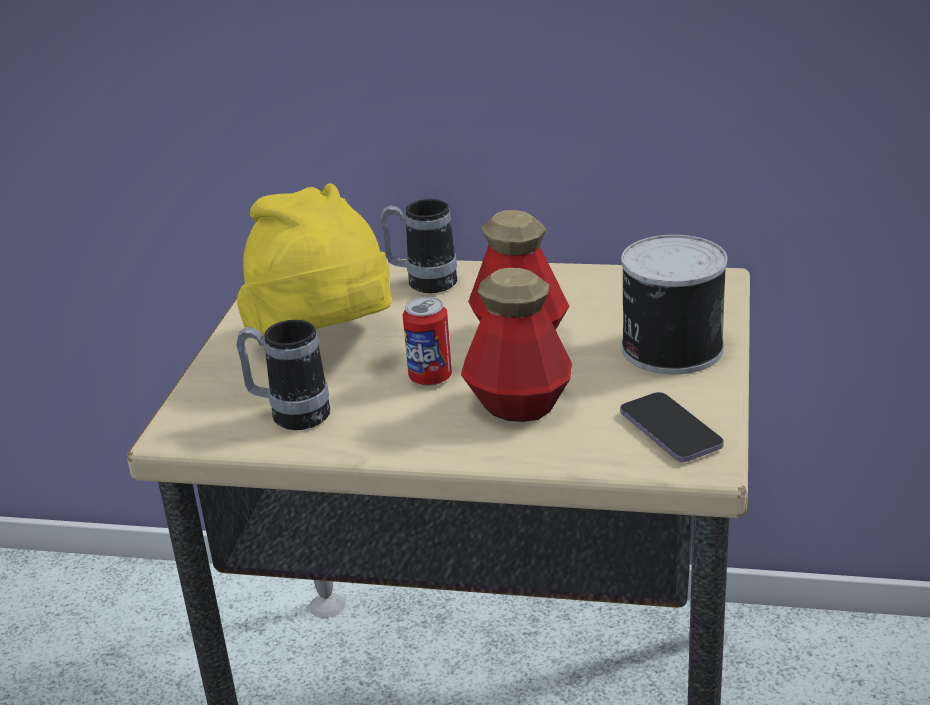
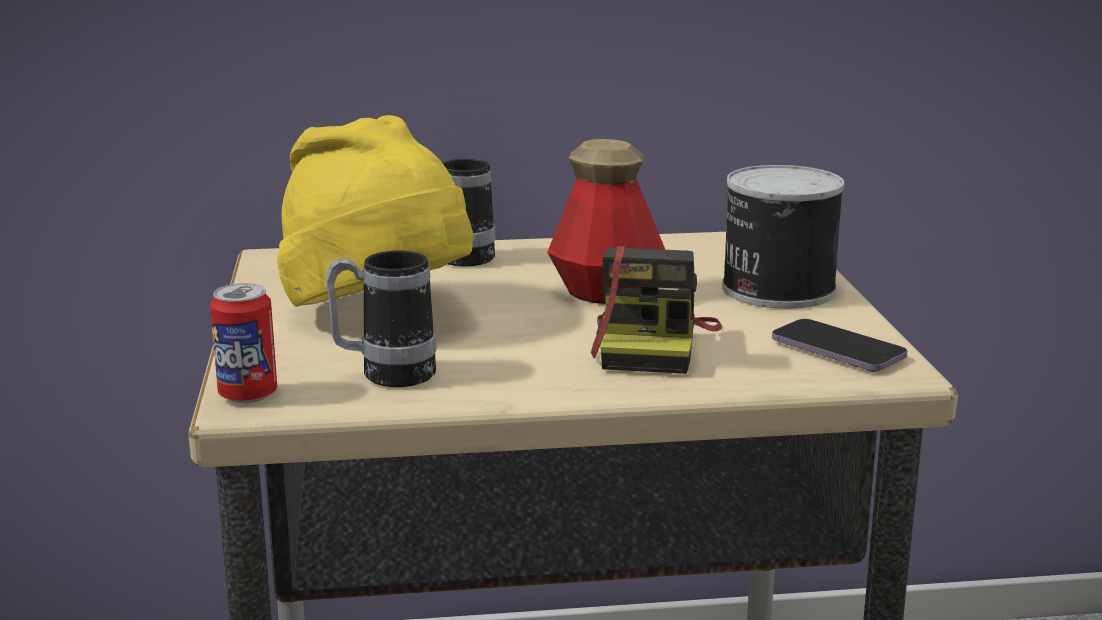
camera: 20 degrees left, 10 degrees down
can [403,297,452,386] -> can moved to [210,283,277,403]
bottle [461,268,572,422] -> camera [591,246,722,374]

